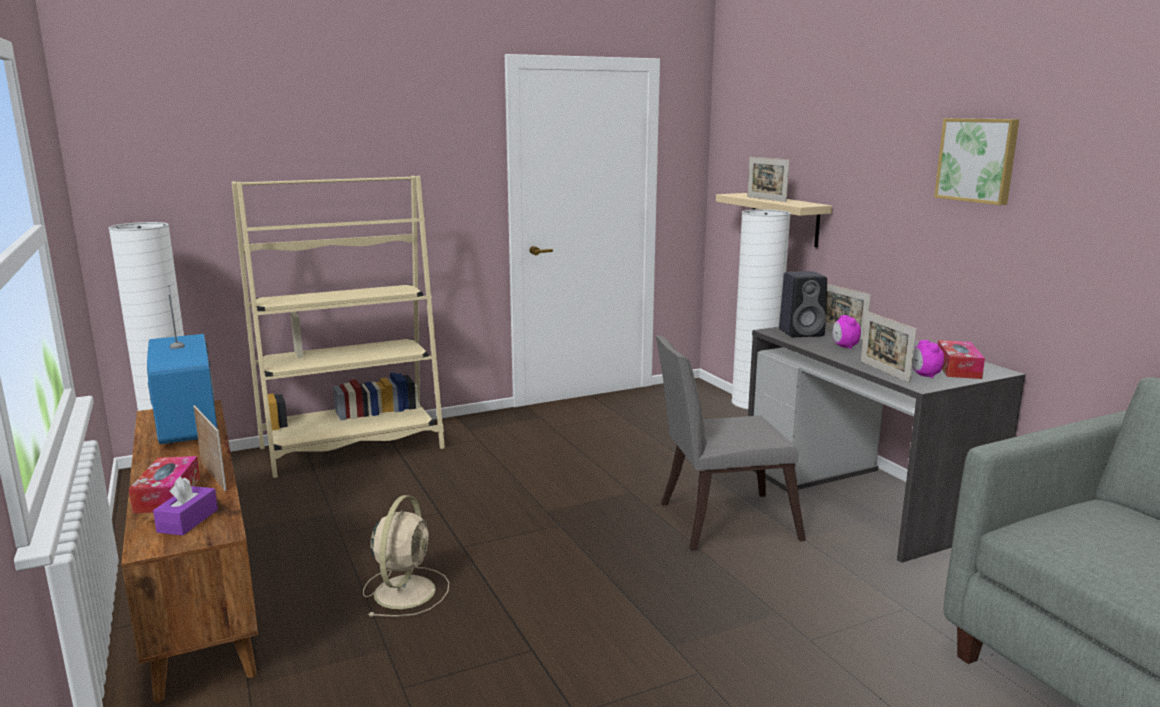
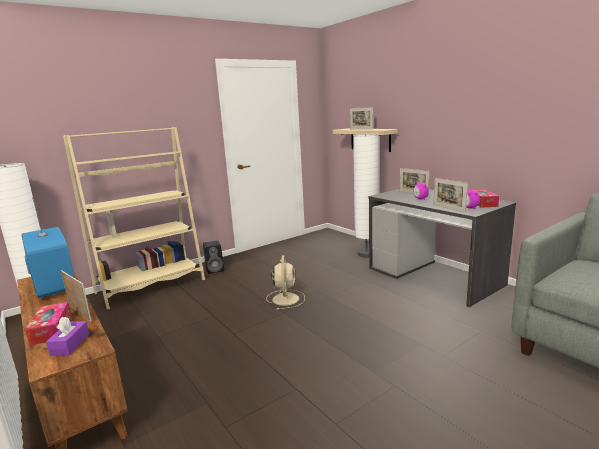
camera: 10 degrees left, 0 degrees up
beige fan [363,495,449,617] -> beige fan moved to [266,255,305,310]
grey chair [656,335,806,550] -> none
black speaker [779,271,827,337] -> black speaker moved to [203,241,224,274]
picture [934,118,1019,205] -> none

